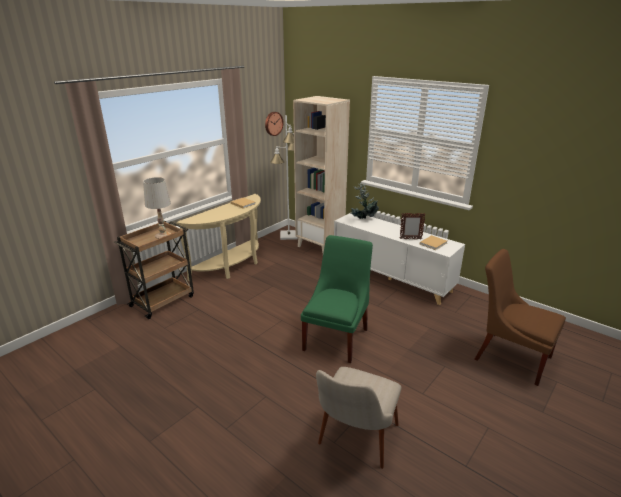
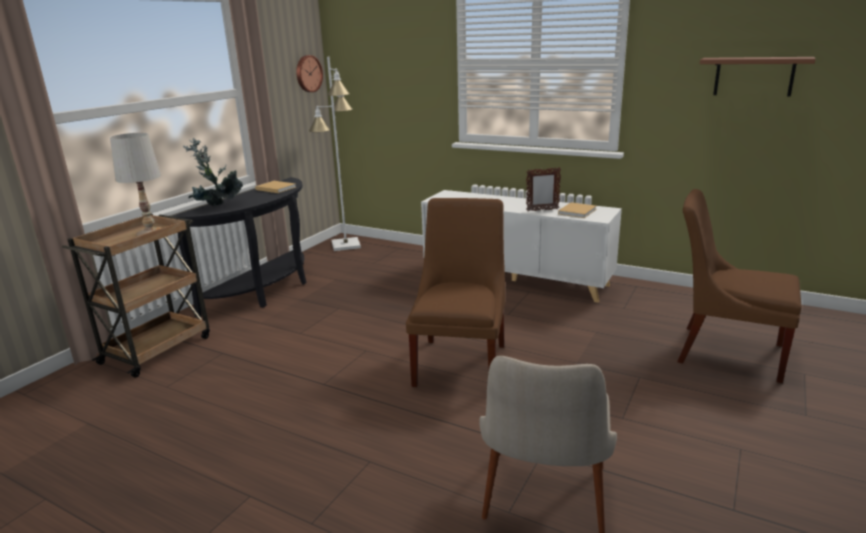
camera: 10 degrees left, 5 degrees down
beige console table [176,194,261,281] -> black console table [172,177,306,317]
beige bookcase [293,96,350,253] -> none
green chair [301,235,373,363] -> brown chair [406,198,506,387]
potted plant [350,182,379,219] -> potted plant moved to [183,138,243,206]
none -> brown shelf [700,57,815,97]

